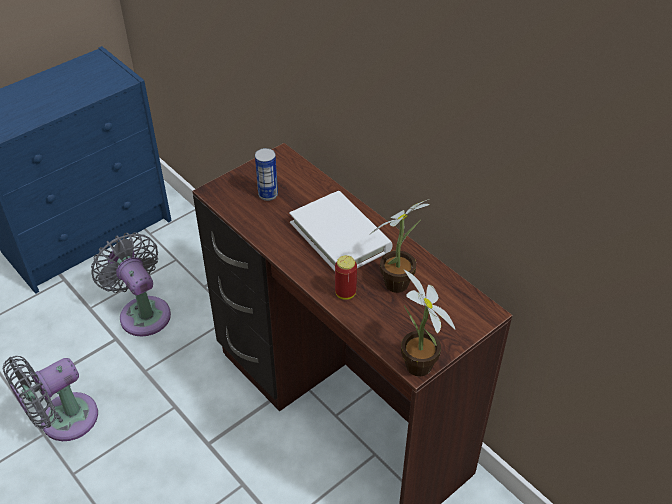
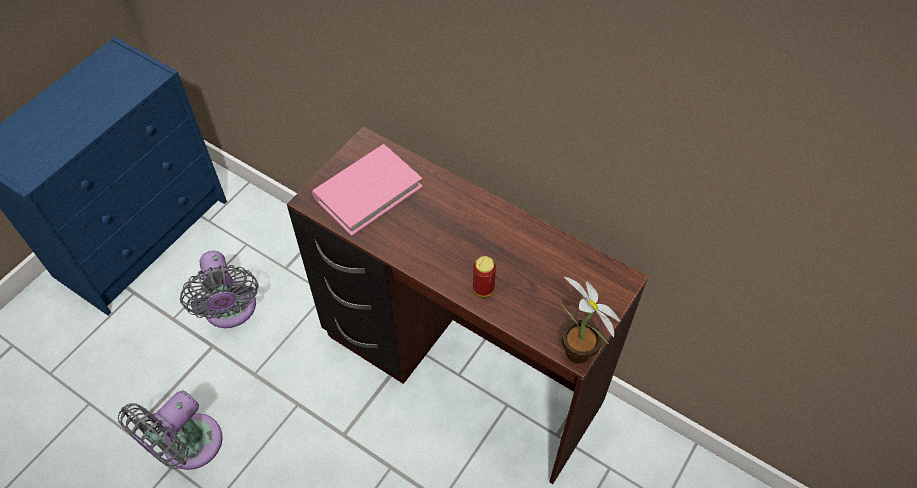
camera: 15 degrees left, 10 degrees up
grey fan [91,232,171,337] -> grey fan turned 150 degrees counterclockwise [180,251,258,328]
can [255,148,278,201] -> pink book [312,144,423,236]
white book [289,191,392,271] -> none
potted plant [371,199,430,293] -> none

